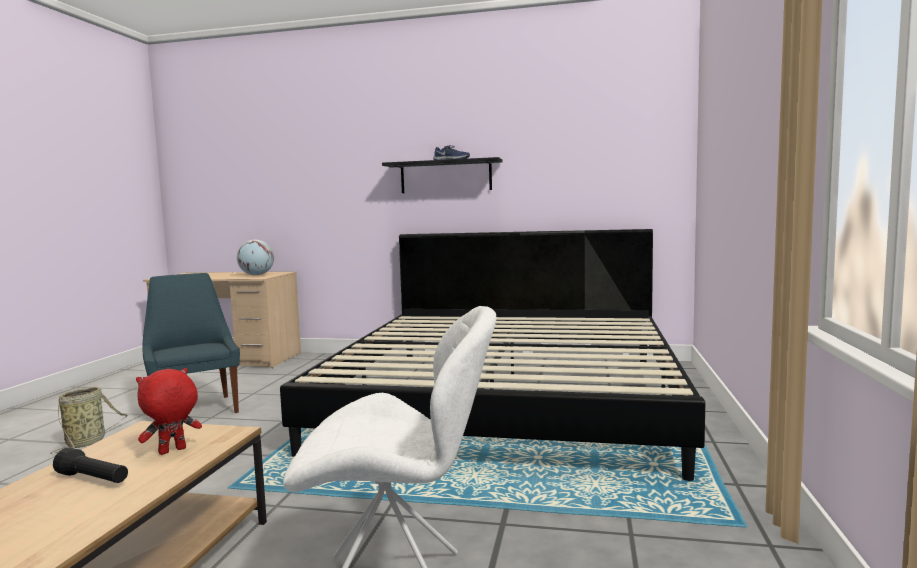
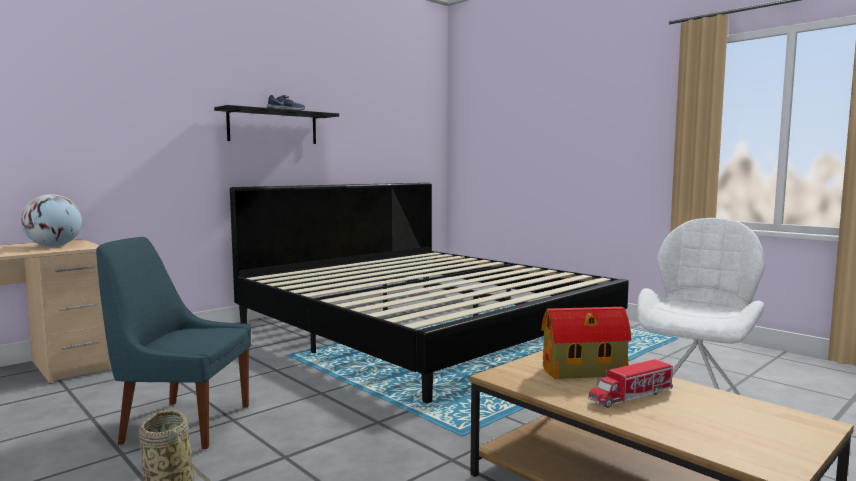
camera: 55 degrees left, 0 degrees up
black flashlight [53,447,128,483] -> toy truck [588,359,673,408]
red plush toy [136,368,202,455] -> toy house [541,307,632,379]

